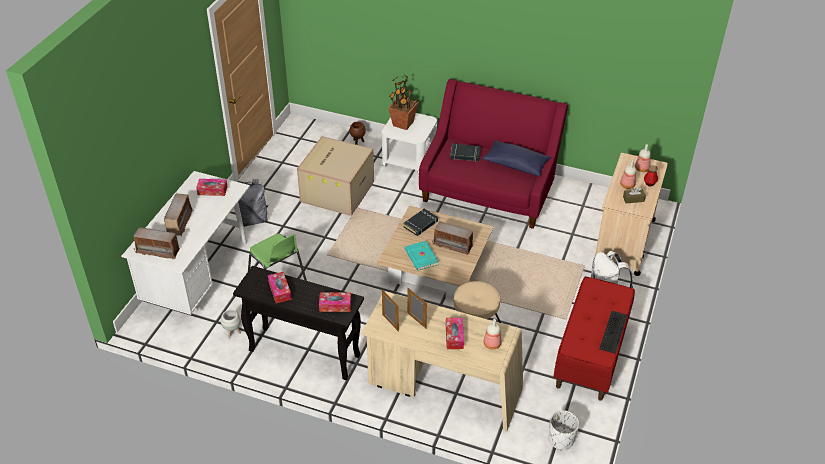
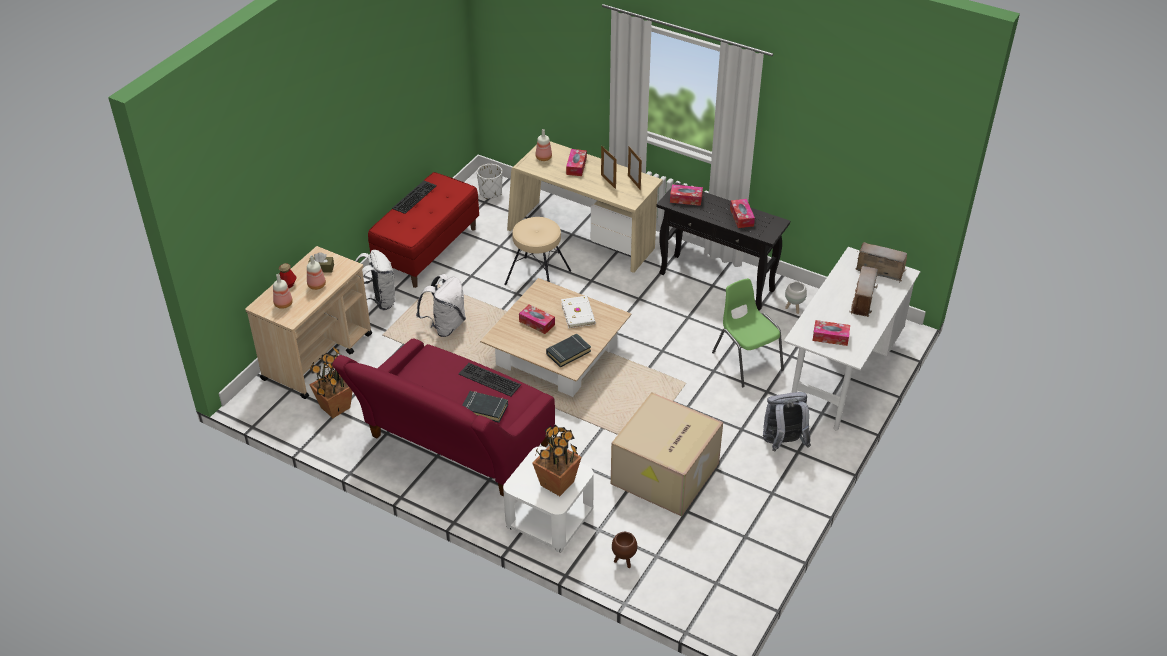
camera: 170 degrees left, 0 degrees up
turquoise book [405,241,439,271] -> white book [561,296,596,328]
radio [432,221,475,255] -> tissue box [519,304,555,334]
blue pillow [482,140,551,177] -> none
none -> potted plant [309,347,353,418]
none -> white backpack [416,274,466,337]
none -> keyboard [459,363,521,397]

